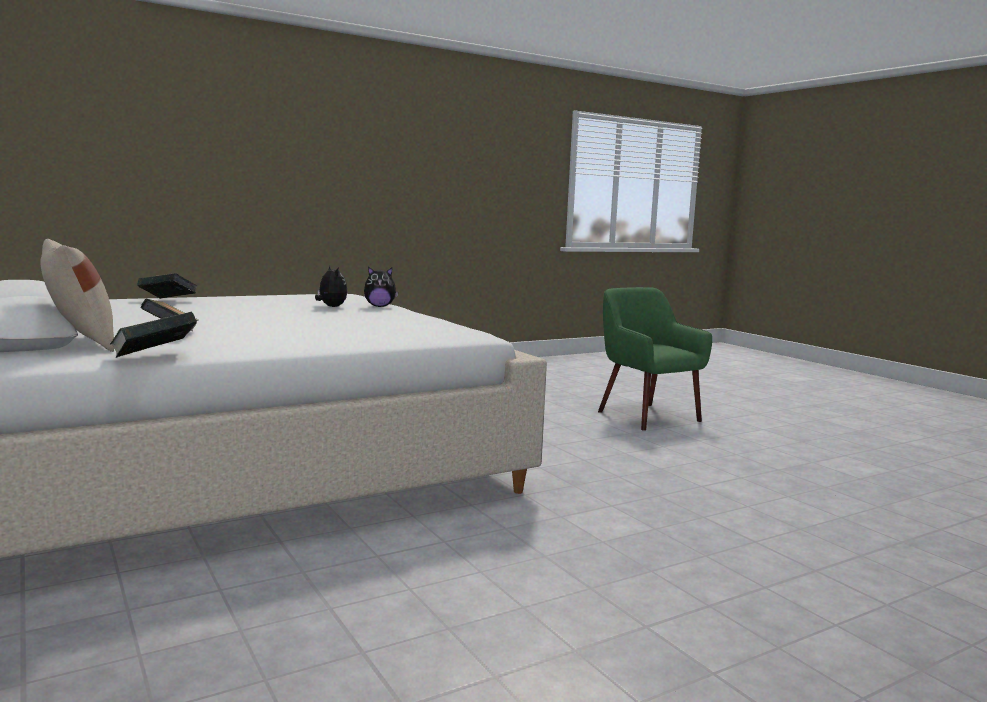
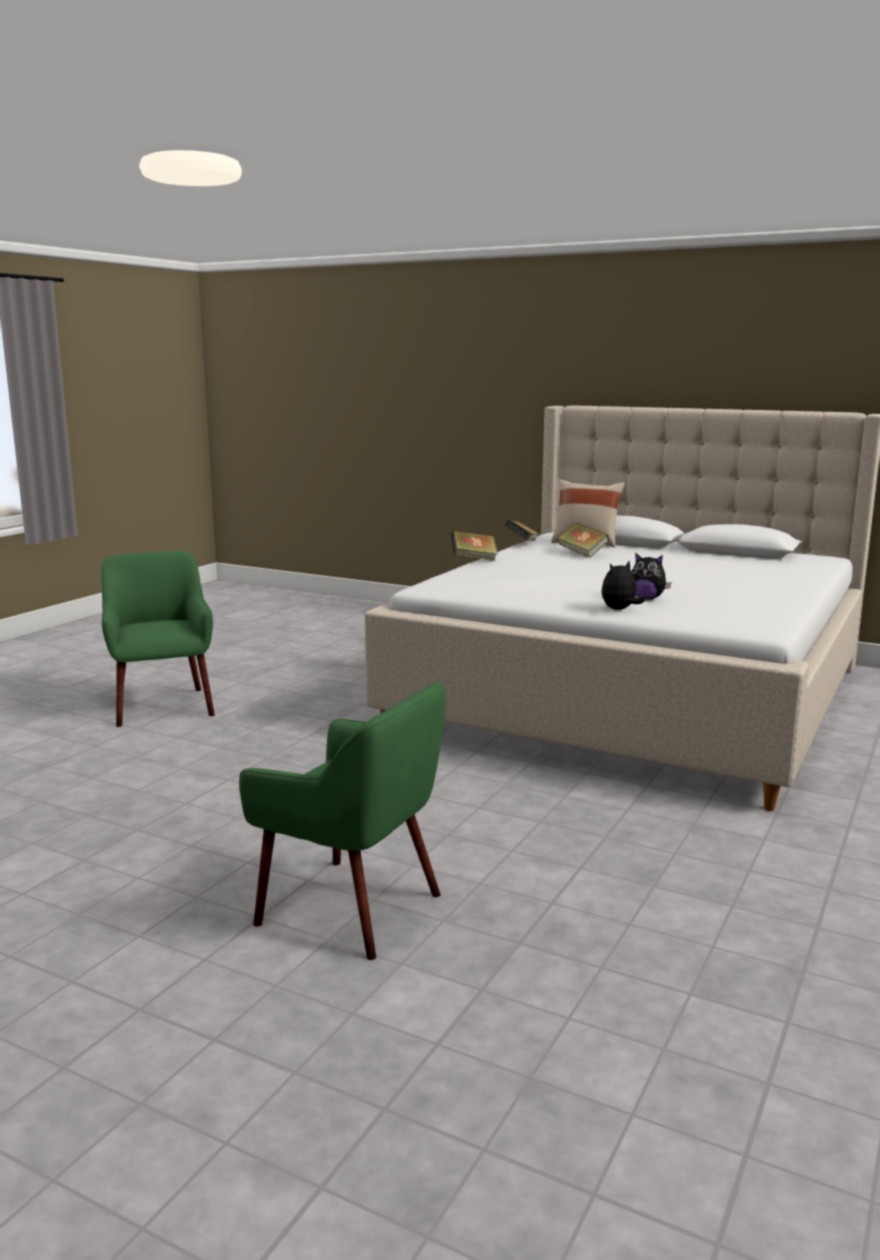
camera: 150 degrees right, 5 degrees up
book [137,273,197,299] -> book moved to [451,530,498,561]
none -> green armchair [101,551,215,727]

